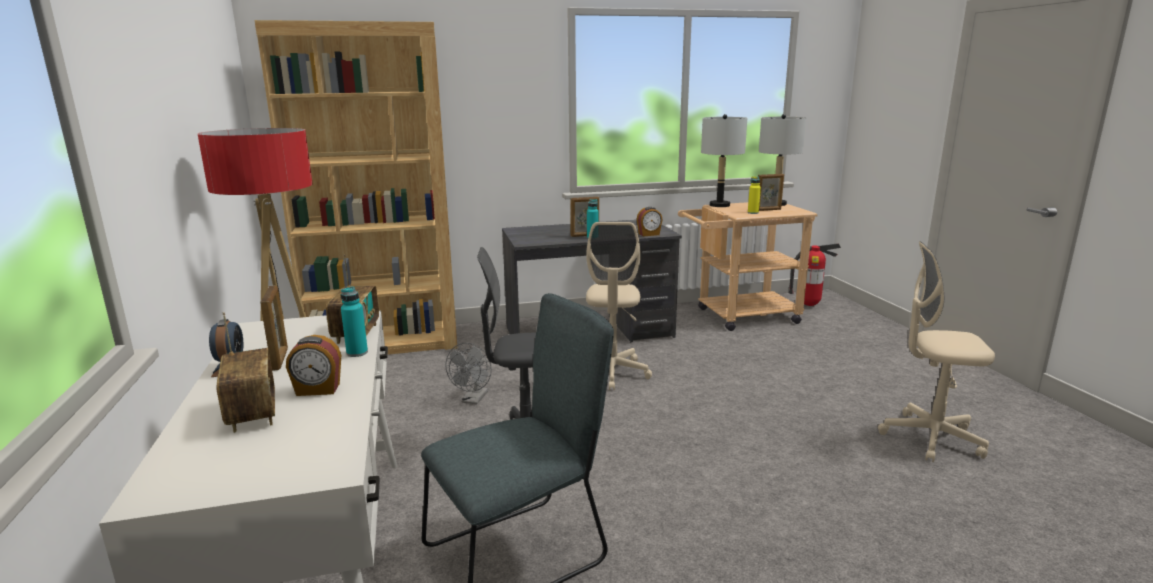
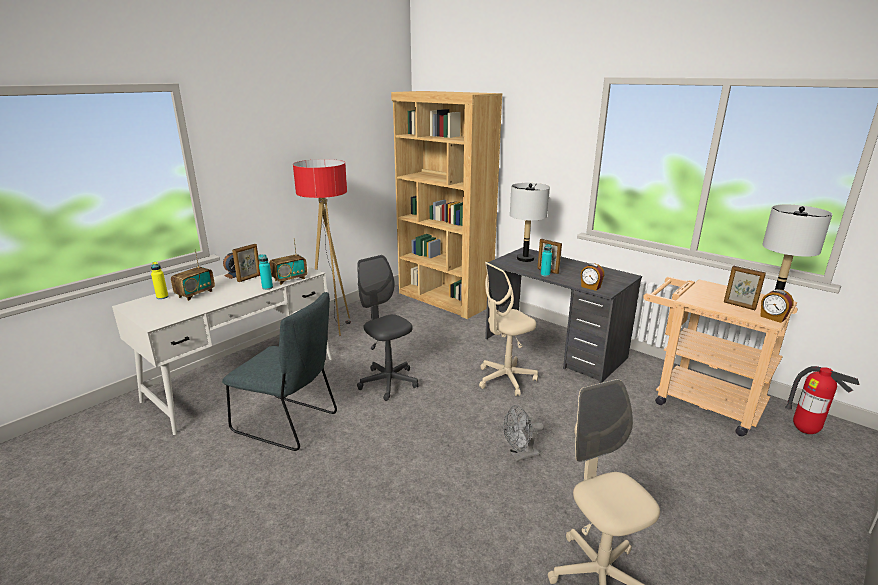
camera: 55 degrees right, 5 degrees up
alarm clock [286,335,341,396] -> alarm clock moved to [760,289,794,323]
grey fan [445,343,492,405] -> grey fan moved to [503,405,544,461]
grey table lamp [701,114,747,207] -> grey table lamp moved to [510,183,550,262]
yellow bottle [748,176,761,214] -> yellow bottle moved to [151,262,168,299]

